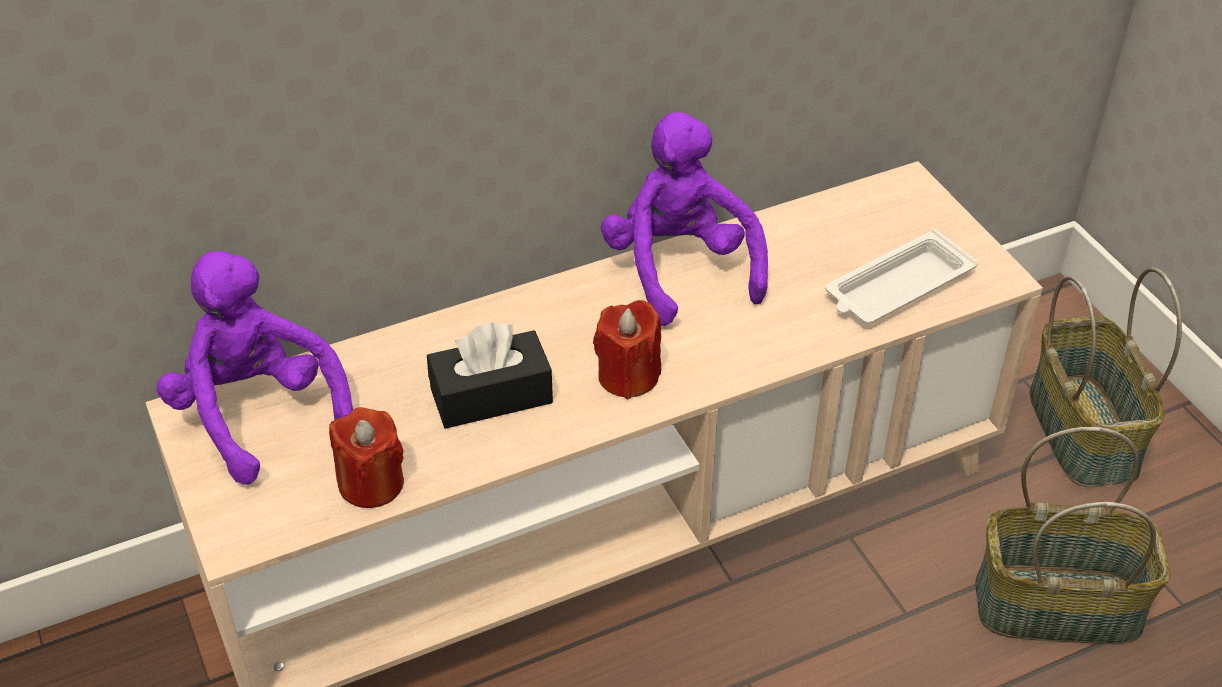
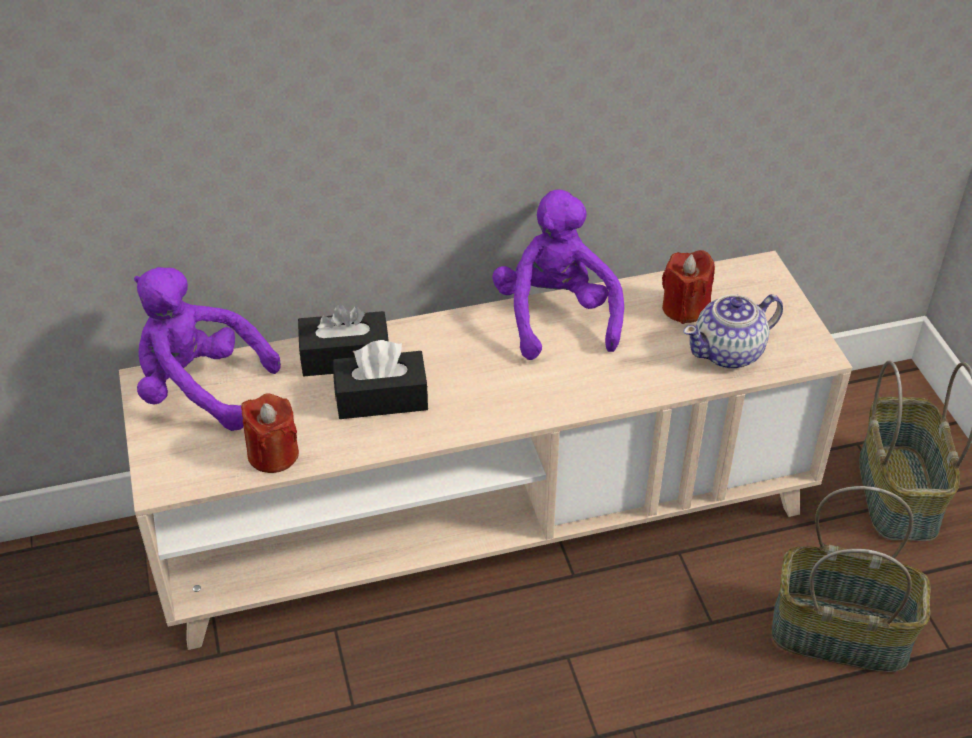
camera: 10 degrees right, 0 degrees up
purple plush toy [157,251,353,485] -> purple plush toy turned 45 degrees counterclockwise [134,267,281,431]
red candle [593,300,661,399] -> red candle moved to [662,250,715,324]
white tray [826,229,978,324] -> teapot [683,294,783,369]
none -> black tissue box [298,304,389,376]

